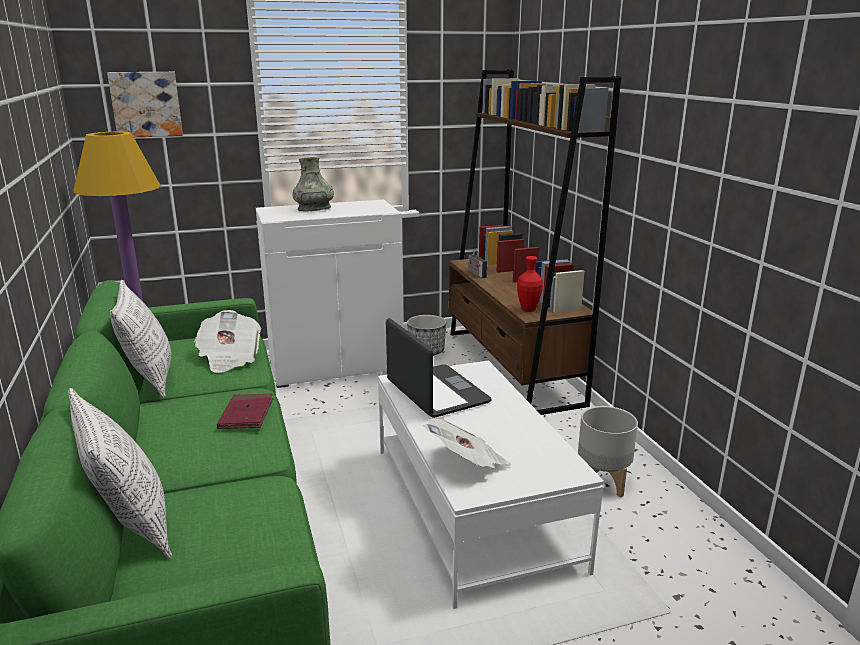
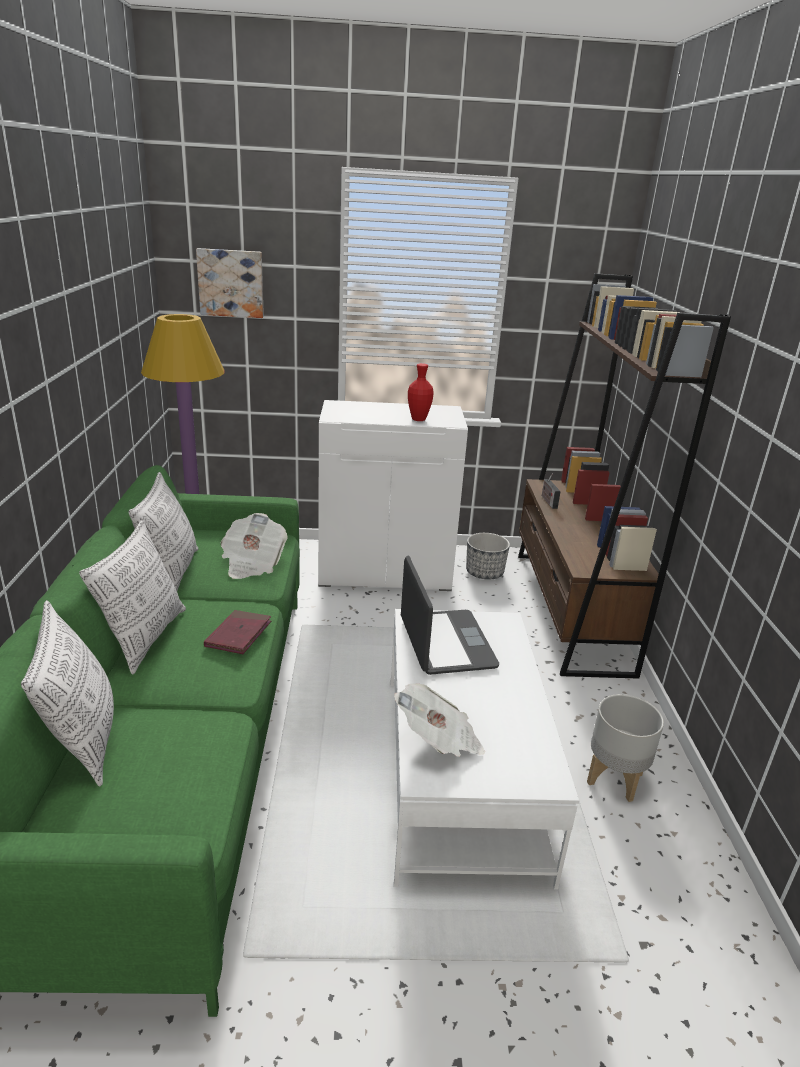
camera: 15 degrees right, 5 degrees up
grey vase [292,157,334,211] -> none
red vase [517,256,543,312] -> red vase moved to [408,363,434,421]
none -> pillow [79,520,186,674]

